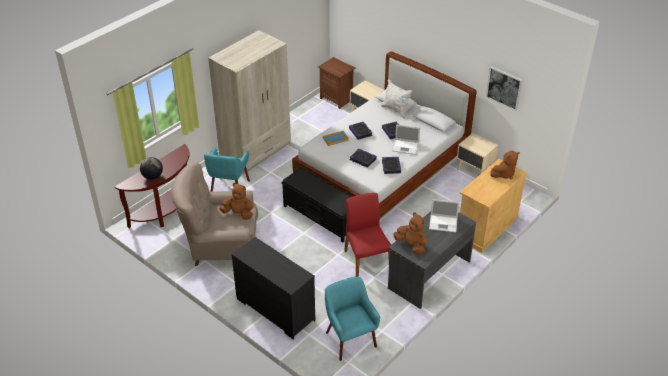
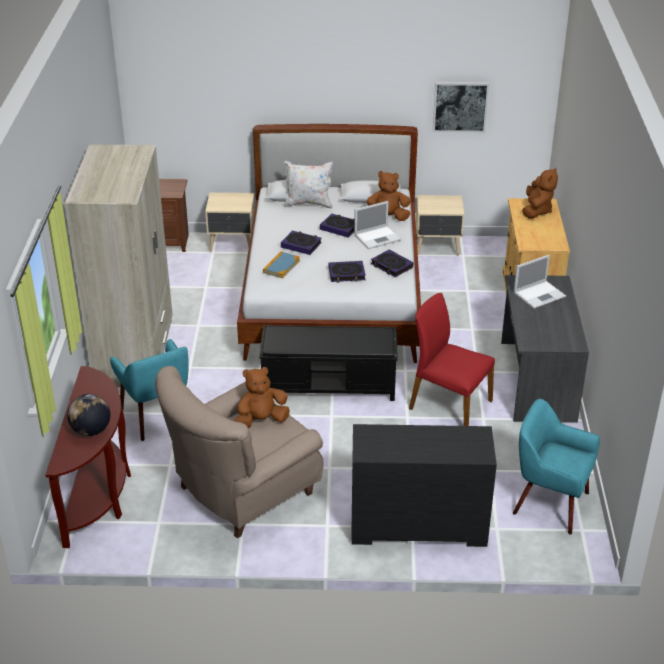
camera: 40 degrees left, 5 degrees down
brown plush toy [393,212,427,254] -> brown plush toy moved to [367,171,411,221]

